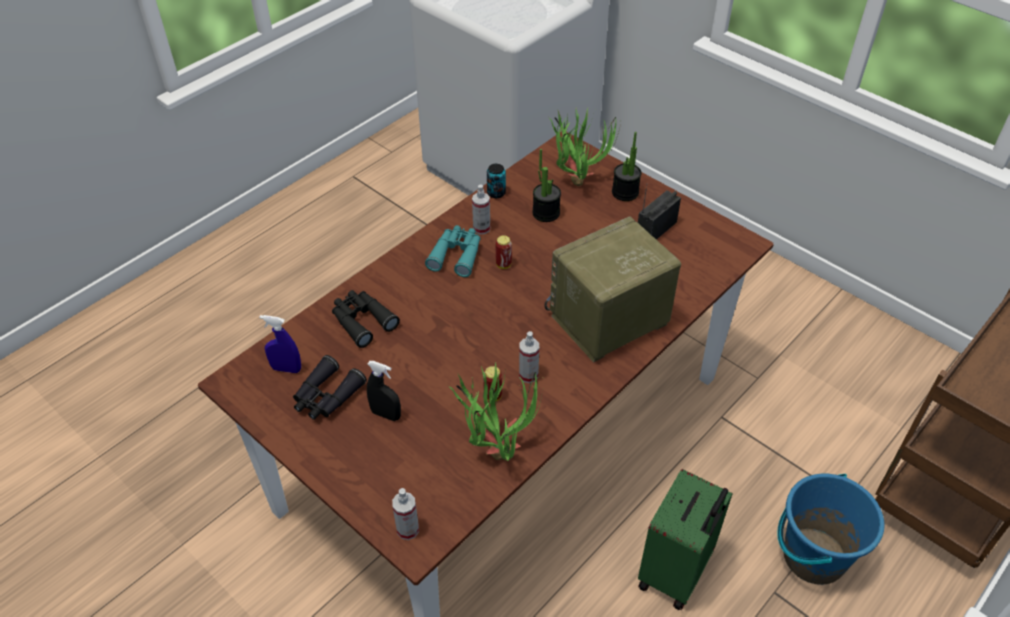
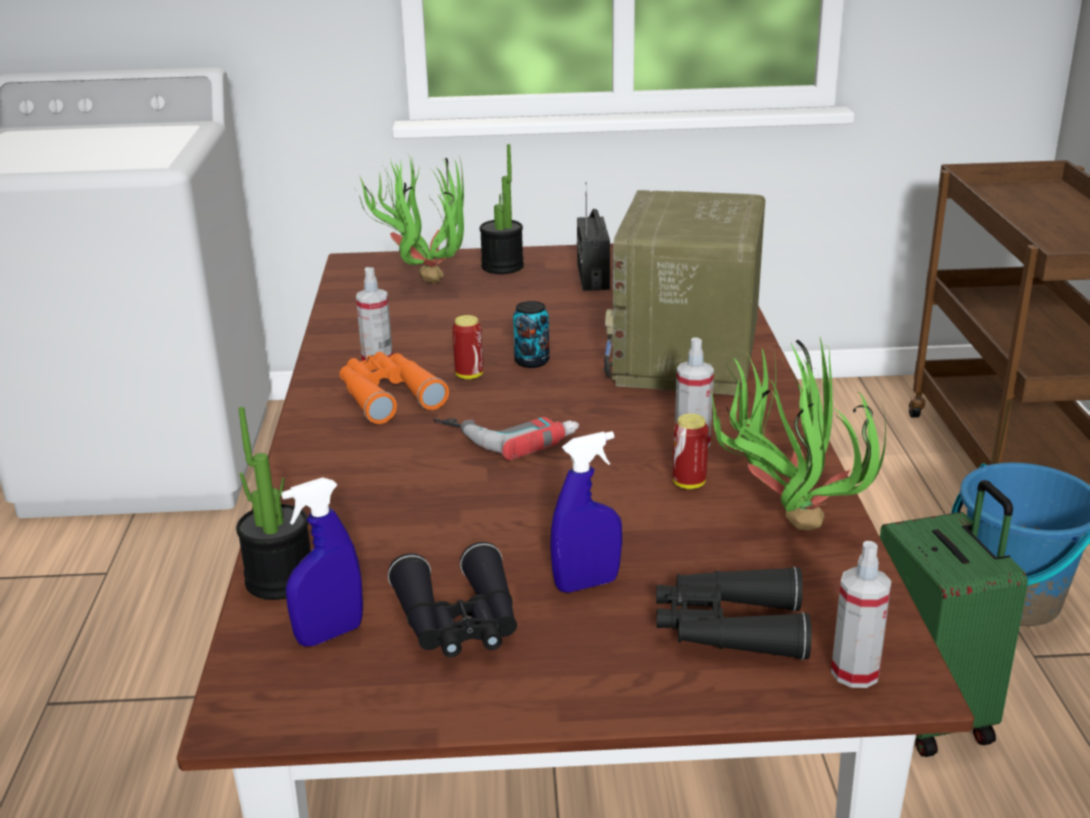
camera: 45 degrees left, 20 degrees down
black binoculars [332,290,400,348] -> black binoculars moved to [656,567,811,660]
black spray bottle [367,361,401,421] -> blue spray bottle [550,431,622,593]
turquoise binoculars [425,225,481,277] -> orange binoculars [340,352,449,424]
can [487,164,506,198] -> can moved to [513,301,550,368]
potted plant [532,149,561,222] -> potted plant moved to [236,407,311,600]
none -> power drill [433,417,579,460]

